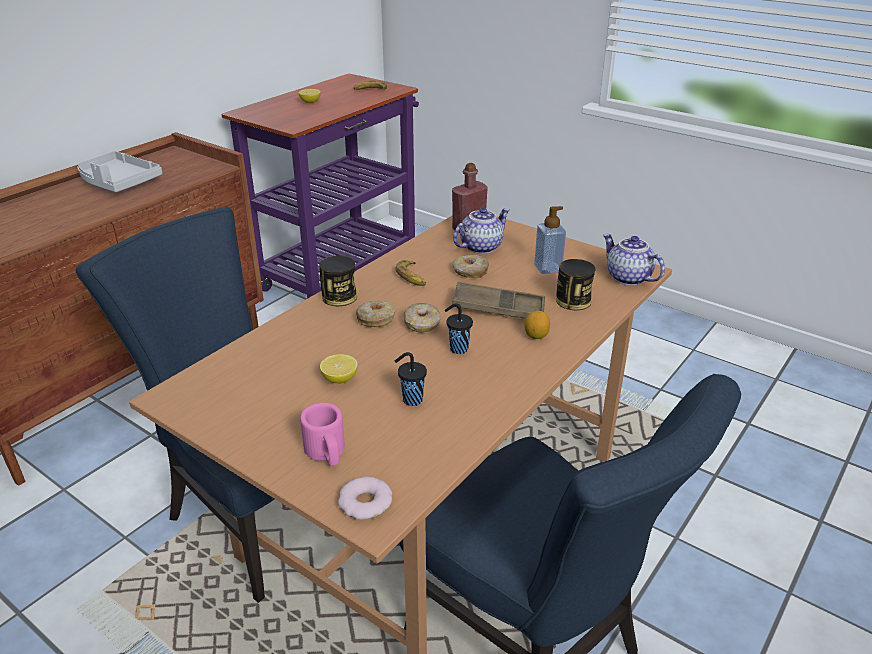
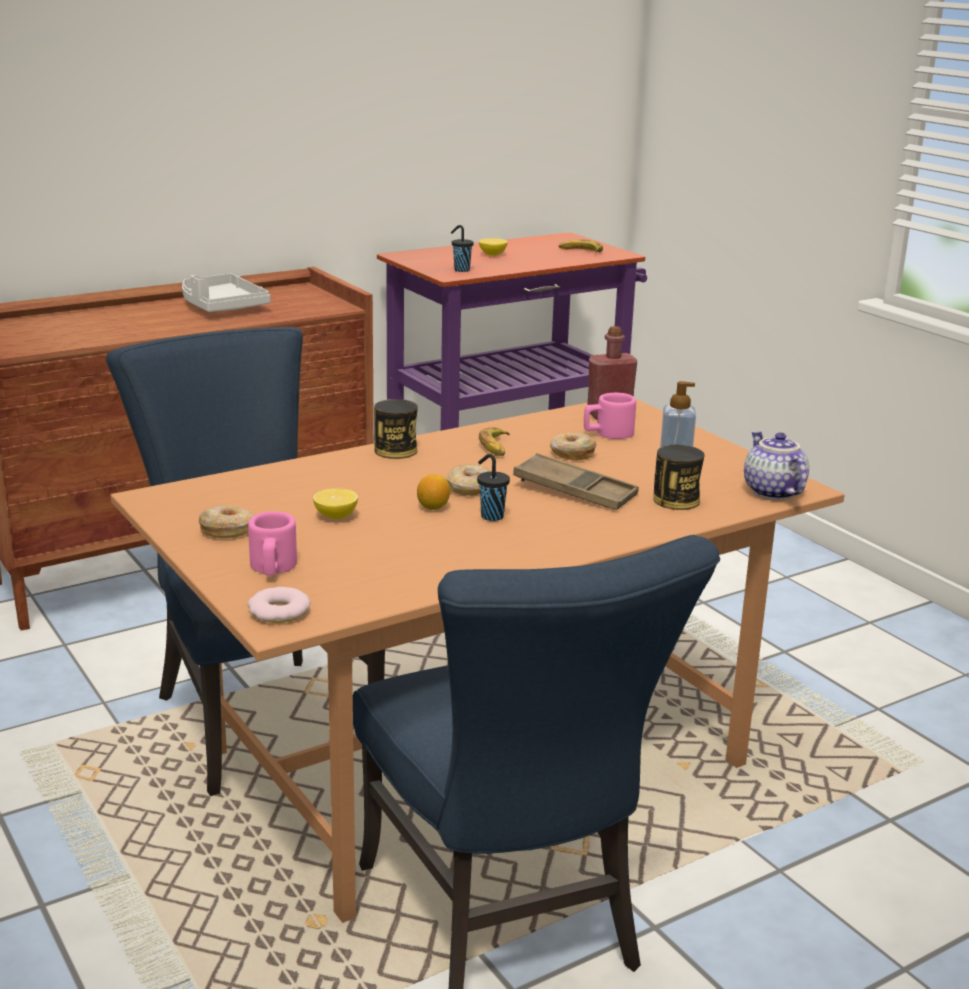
camera: 20 degrees right, 10 degrees down
donut [356,300,395,327] -> donut moved to [199,506,254,538]
black cup [395,352,427,406] -> black cup moved to [451,225,474,272]
teapot [453,208,510,254] -> pink mug [584,393,636,439]
lemon [524,311,550,339] -> lemon moved to [417,474,450,510]

